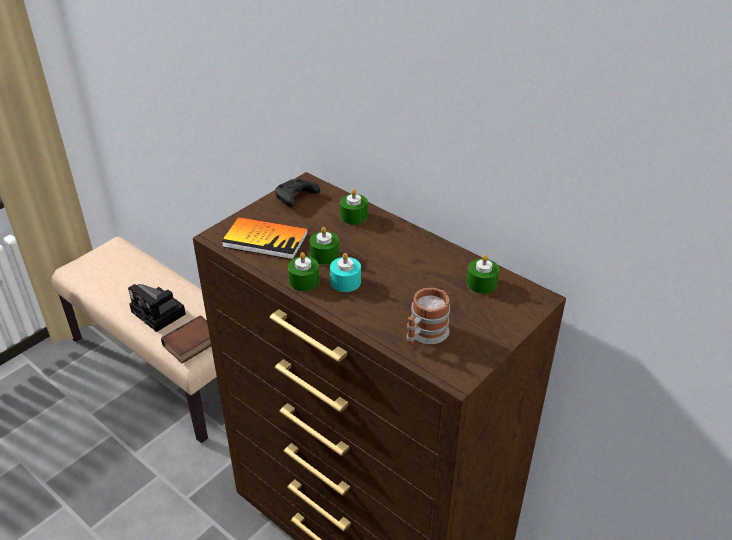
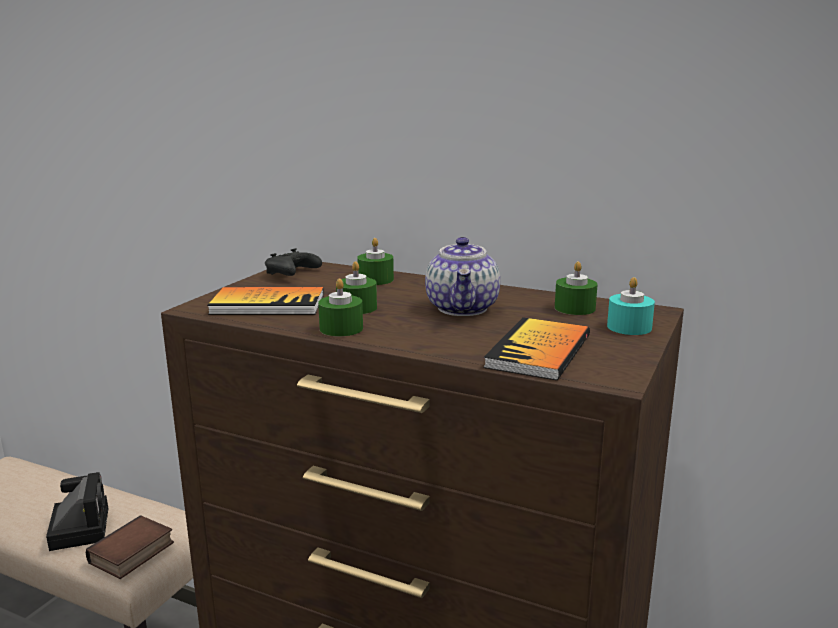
camera: 15 degrees left, 20 degrees down
camera [128,284,186,332] -> camera turned 135 degrees counterclockwise [46,472,108,551]
turquoise candle [330,253,361,292] -> turquoise candle moved to [607,277,655,335]
mug [407,288,450,344] -> book [484,317,590,380]
none -> teapot [425,237,500,316]

